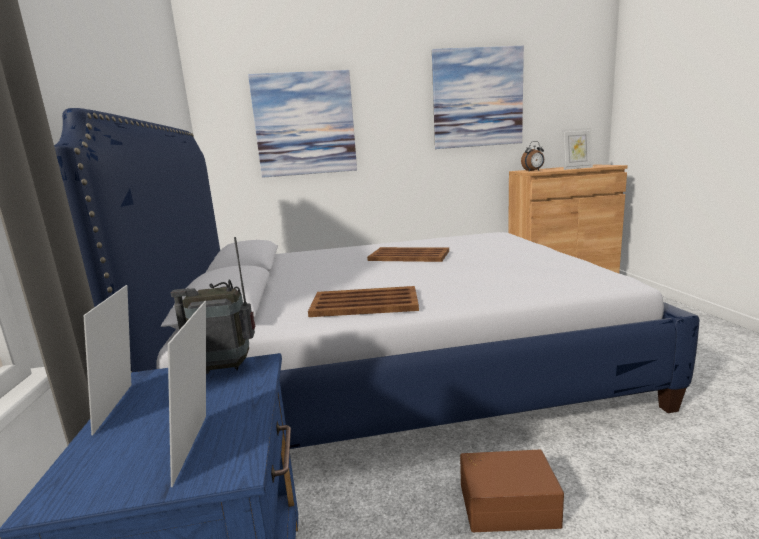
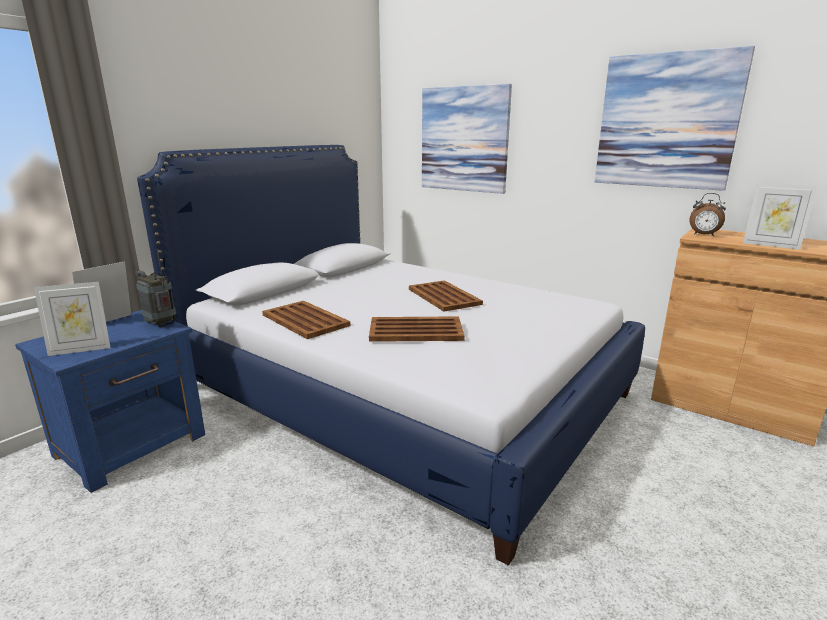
camera: 45 degrees right, 5 degrees up
picture frame [168,301,206,487] -> picture frame turned 150 degrees counterclockwise [34,282,110,356]
brown storage box [460,450,564,532] -> none
none -> brown tray [369,316,465,342]

